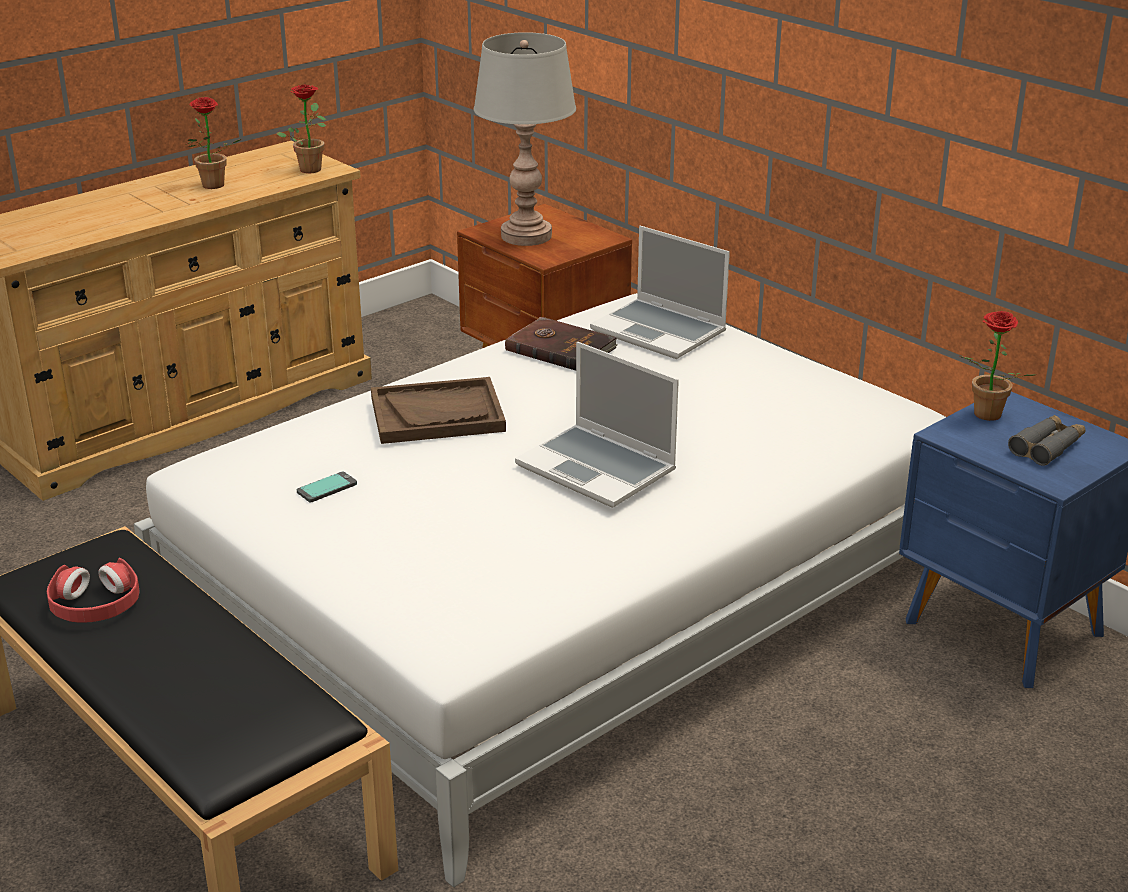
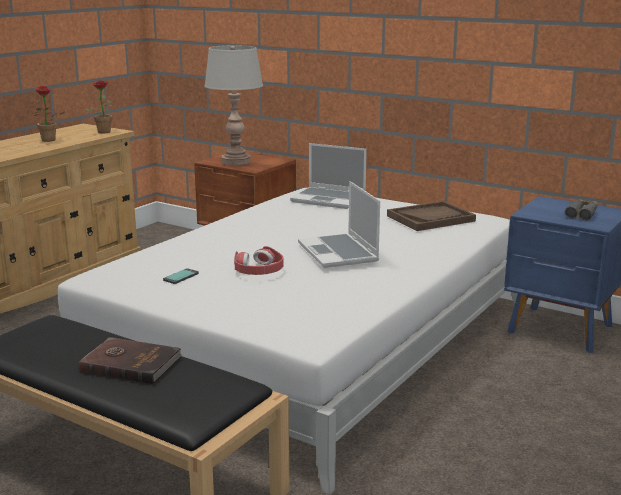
camera: 15 degrees left, 10 degrees down
red headphones [47,558,140,622] -> red headphones moved to [234,246,283,275]
brown tray [371,377,506,444] -> brown tray moved to [387,201,476,231]
brown book [505,317,618,371] -> brown book moved to [78,337,183,384]
laptop [515,342,679,508] -> laptop turned 45 degrees clockwise [298,181,380,268]
potted plant [959,311,1035,421] -> none

